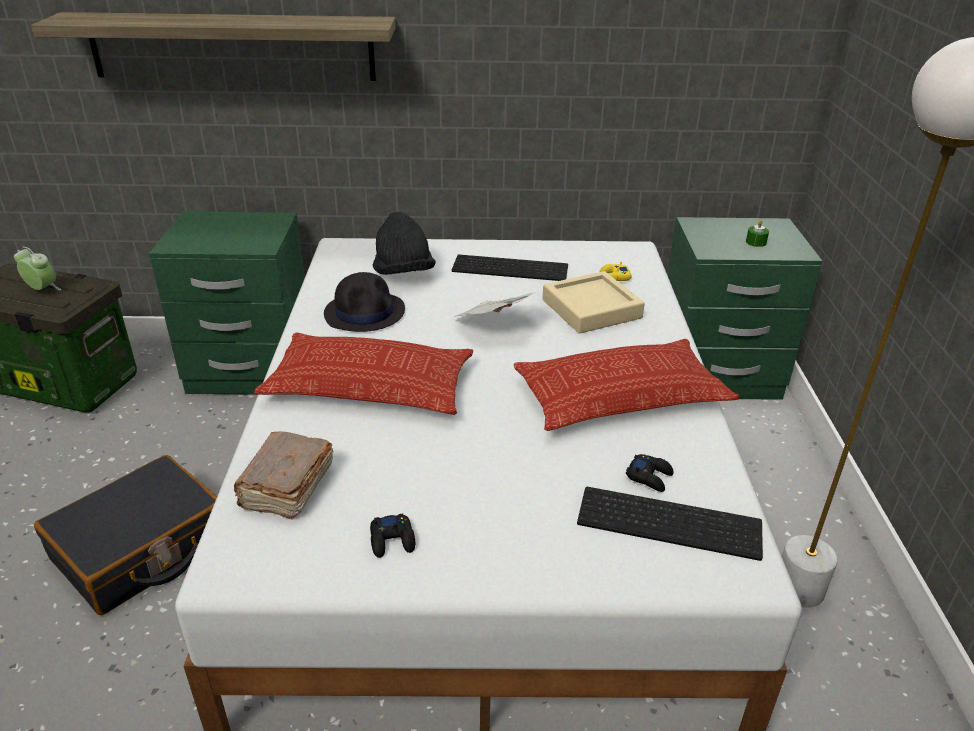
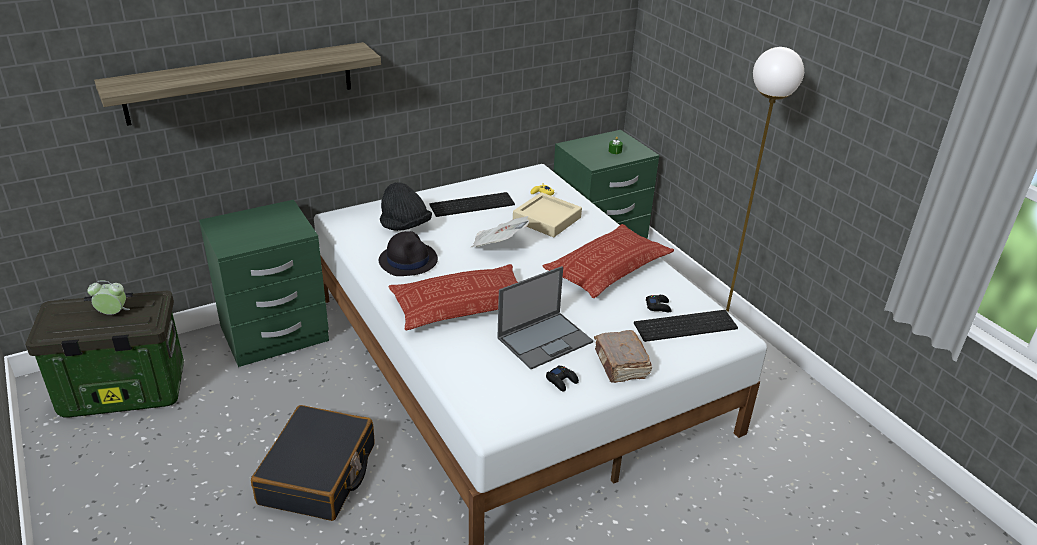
camera: 30 degrees left, 0 degrees up
brown book [234,431,333,520] -> brown book moved to [594,330,652,383]
none -> laptop [497,266,593,369]

